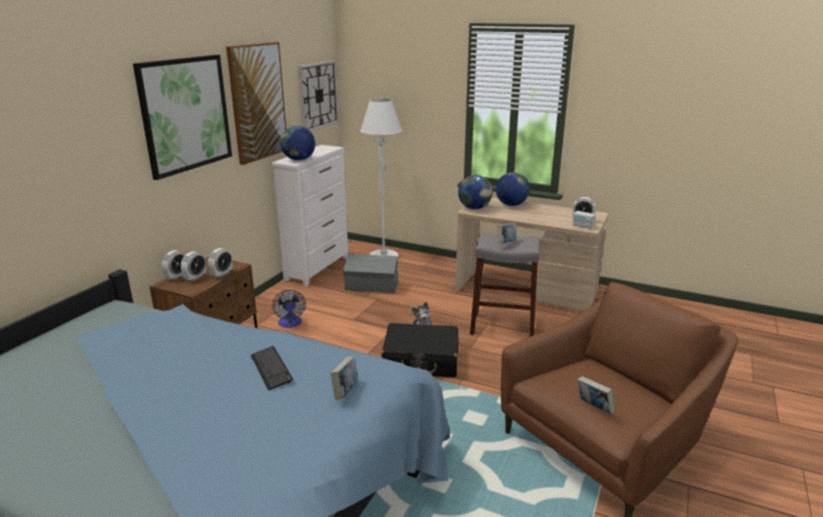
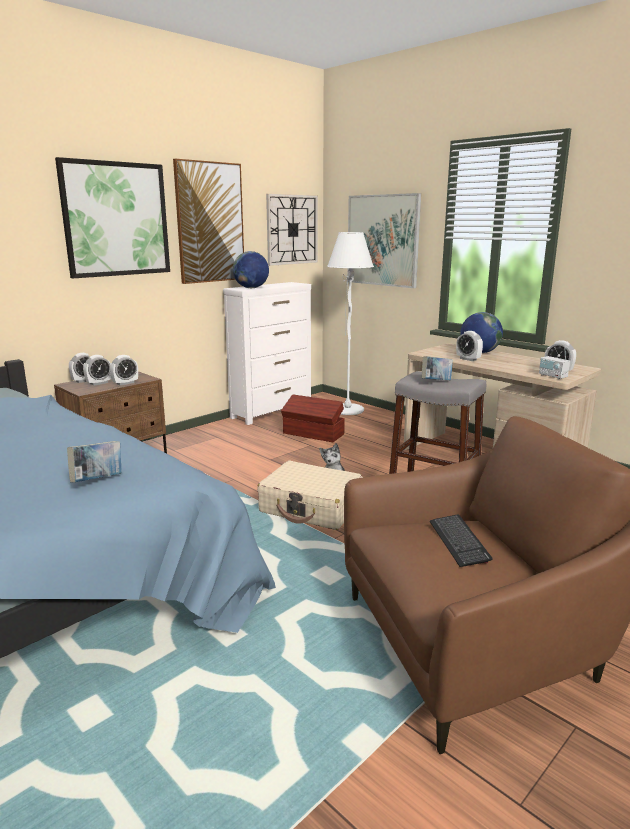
camera: 20 degrees right, 5 degrees down
keyboard [251,346,293,390] -> keyboard moved to [430,515,492,567]
fan [272,290,306,328] -> none
grey storage box [343,254,398,293] -> brown storage box [281,394,345,442]
black suitcase [382,323,458,377] -> beige suitcase [257,460,363,530]
globe [458,175,493,209] -> none
book [577,376,616,414] -> none
none -> picture [347,193,421,288]
none -> alarm clock [456,331,483,361]

